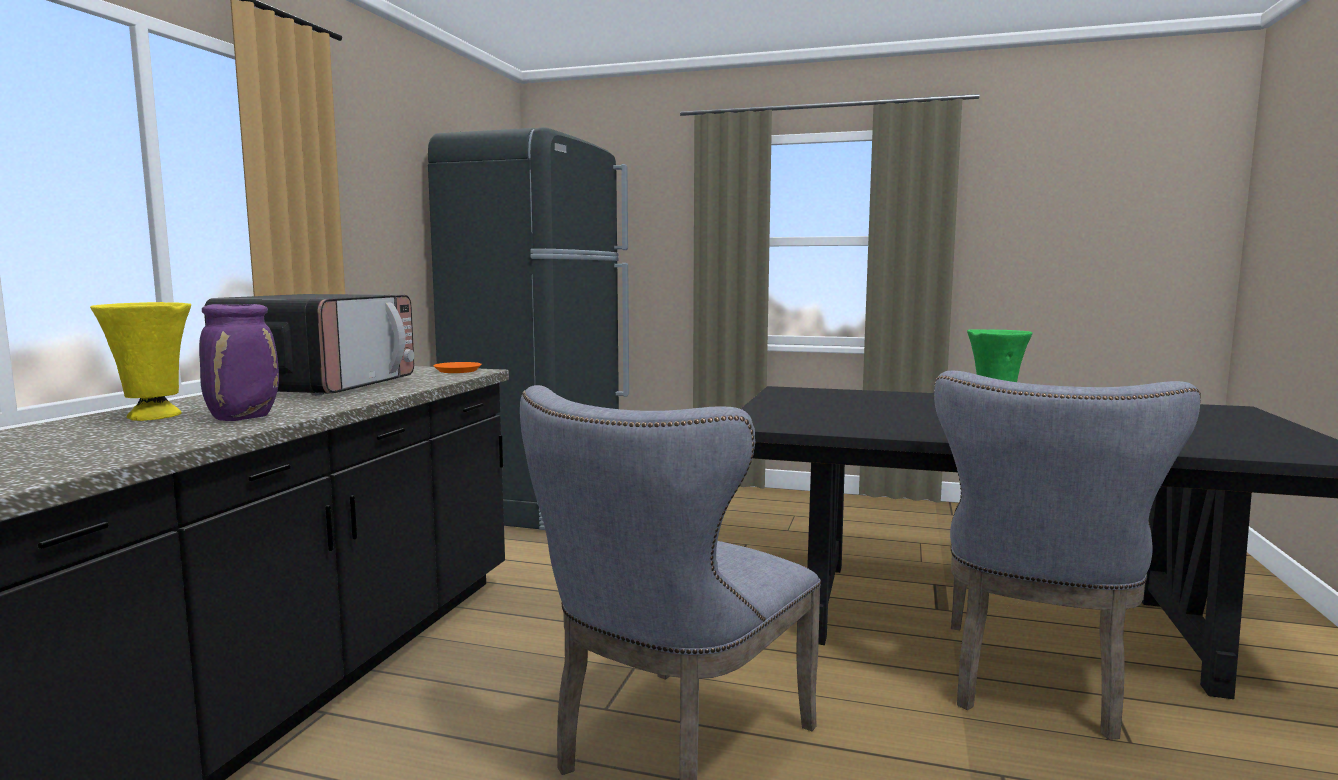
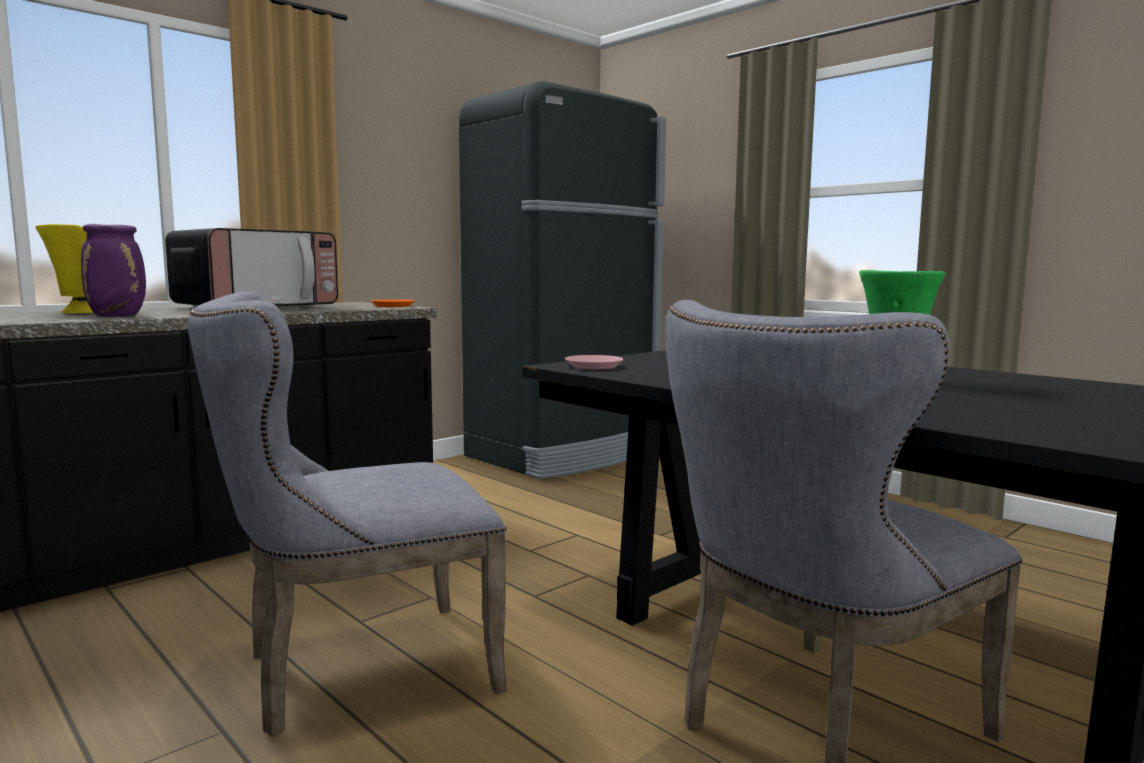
camera: 30 degrees right, 0 degrees up
none -> pink plate [565,355,623,369]

